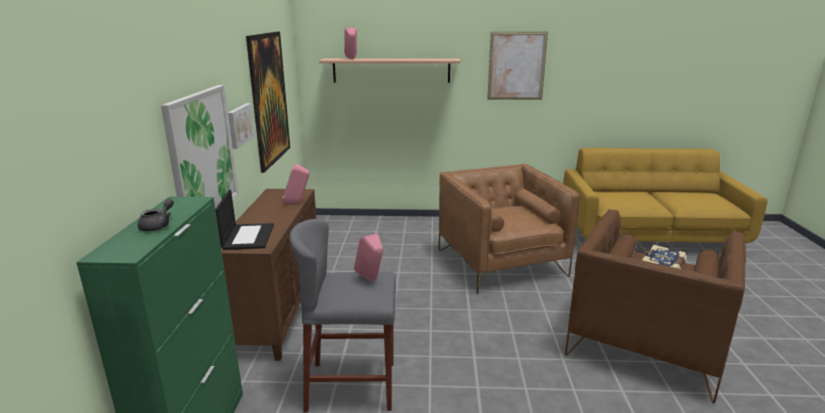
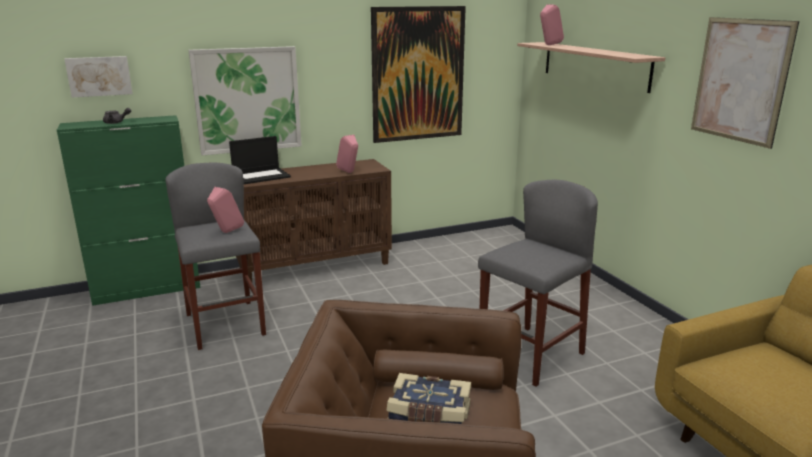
camera: 65 degrees right, 0 degrees up
picture [228,103,255,149] -> picture moved to [64,56,133,97]
brown armchair [439,164,580,294] -> grey stool [478,180,598,386]

